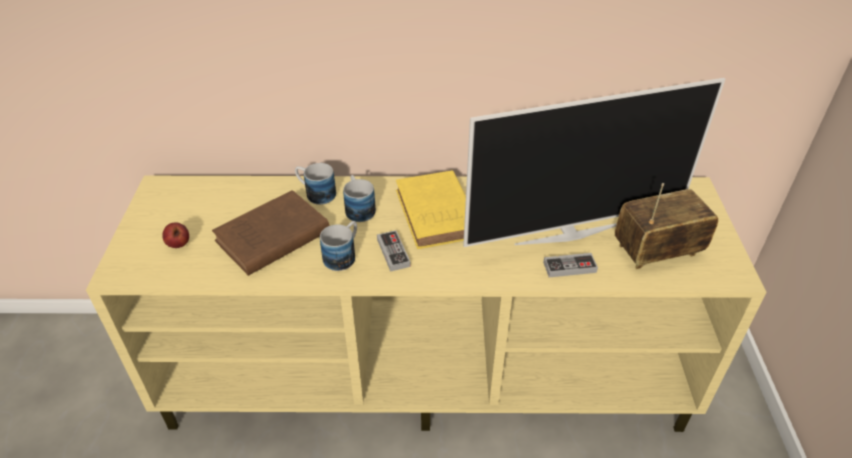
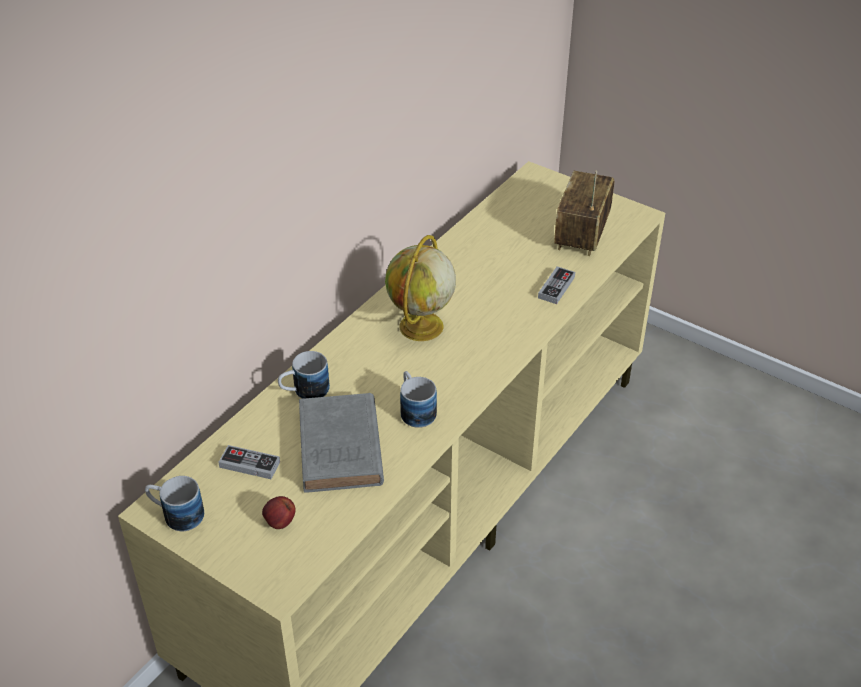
camera: 55 degrees left, 0 degrees up
brown book [212,190,329,276] -> grey book [299,393,384,492]
mug [343,175,376,222] -> mug moved to [145,476,204,531]
game controller [377,230,411,272] -> game controller moved to [218,445,280,479]
yellow book [396,170,466,249] -> globe [385,235,456,341]
television [463,78,725,247] -> none

